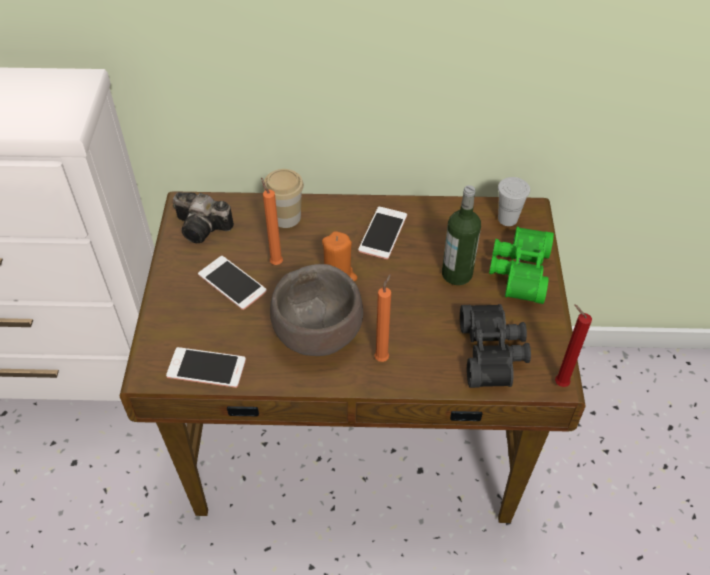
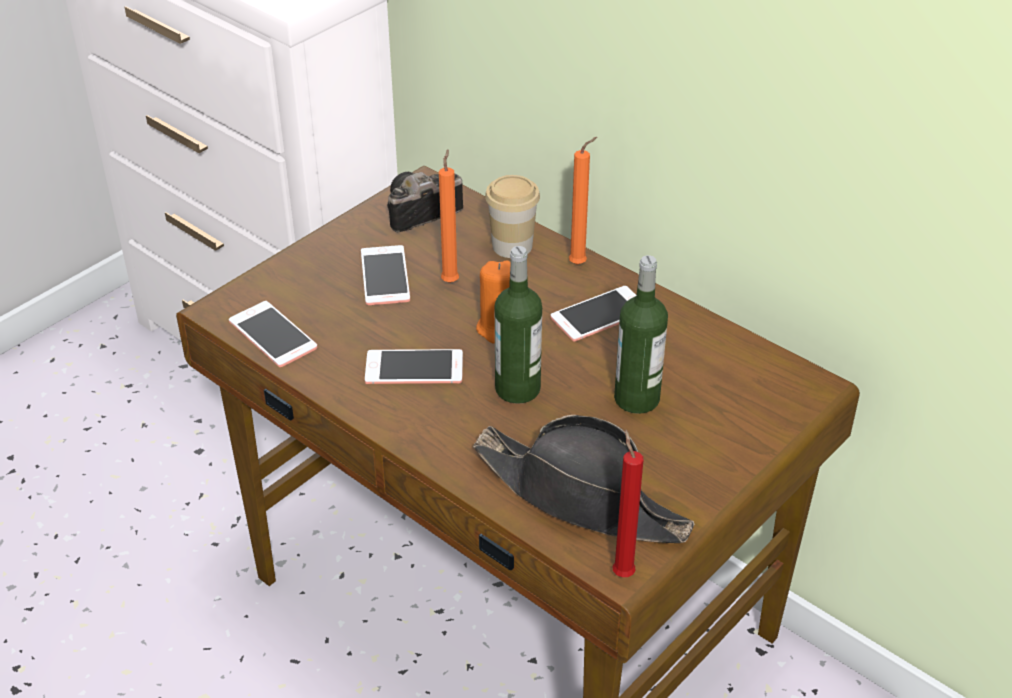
camera: 40 degrees right, 10 degrees down
camera [173,192,234,243] -> camera turned 90 degrees clockwise [387,172,463,232]
brown bowl [270,264,363,356] -> phone [365,349,463,384]
orange candle [374,274,391,362] -> orange candle moved to [569,137,597,265]
black binoculars [460,304,531,388] -> black hat [473,415,694,543]
green binoculars [489,227,554,304] -> none
white cup [498,177,530,226] -> none
none -> bottle [495,246,542,404]

